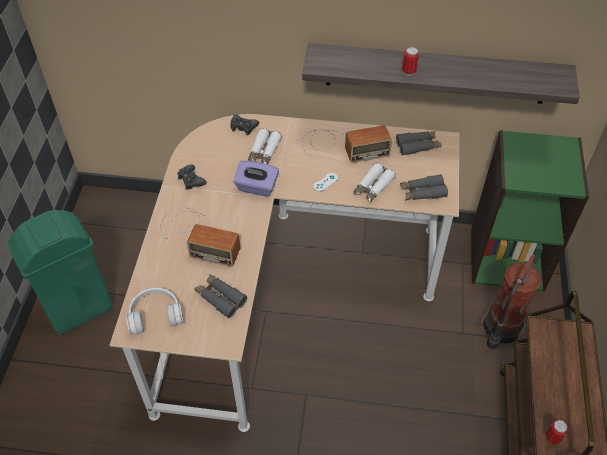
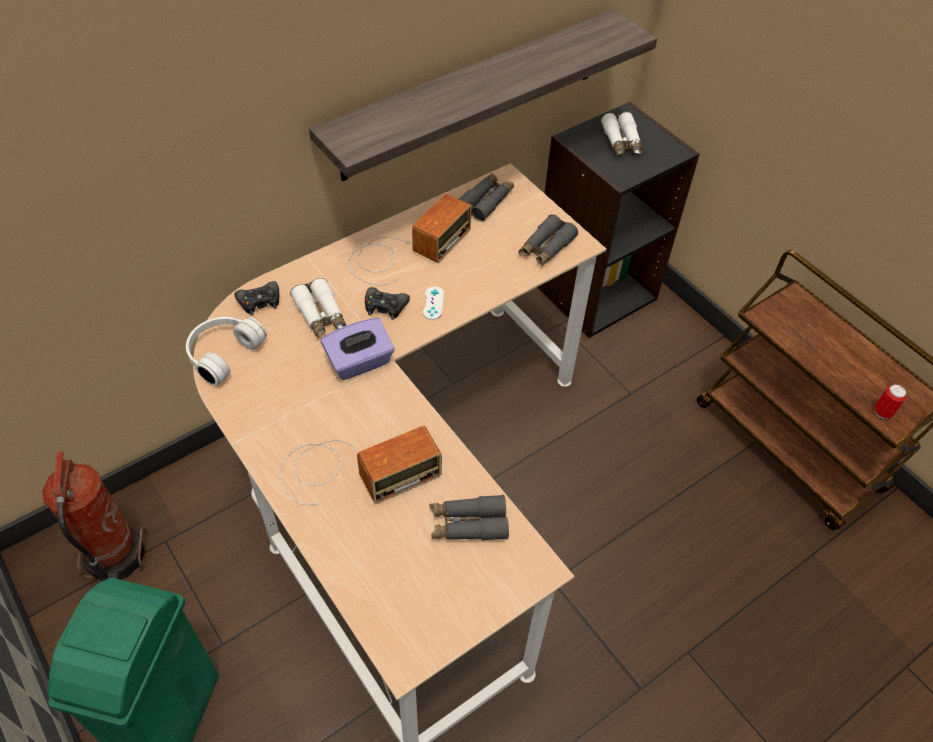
camera: 45 degrees left, 0 degrees up
white headphones [126,288,184,335] -> white headphones moved to [186,317,267,386]
black game controller [177,164,207,190] -> black game controller moved to [365,287,410,320]
white binoculars [353,163,396,202] -> white binoculars moved to [601,112,643,155]
can [402,47,419,76] -> none
green bookcase [471,130,589,291] -> black bookcase [537,101,700,338]
fire extinguisher [479,255,541,349] -> fire extinguisher moved to [42,451,146,583]

